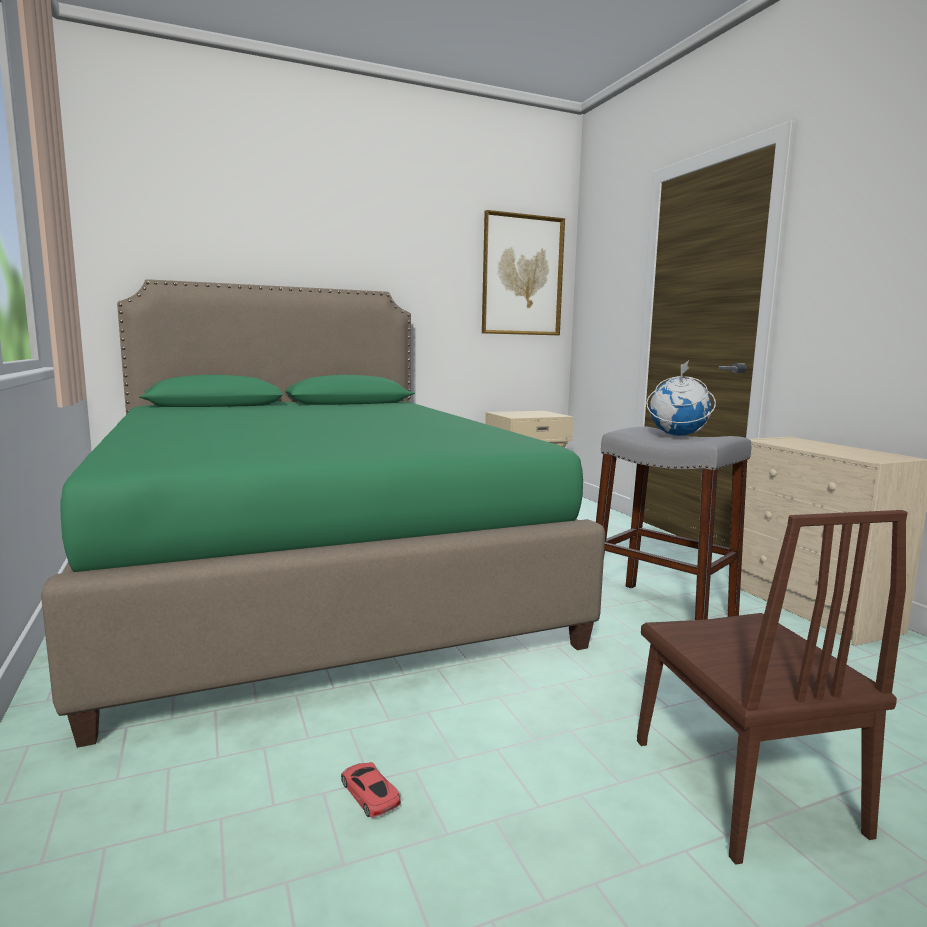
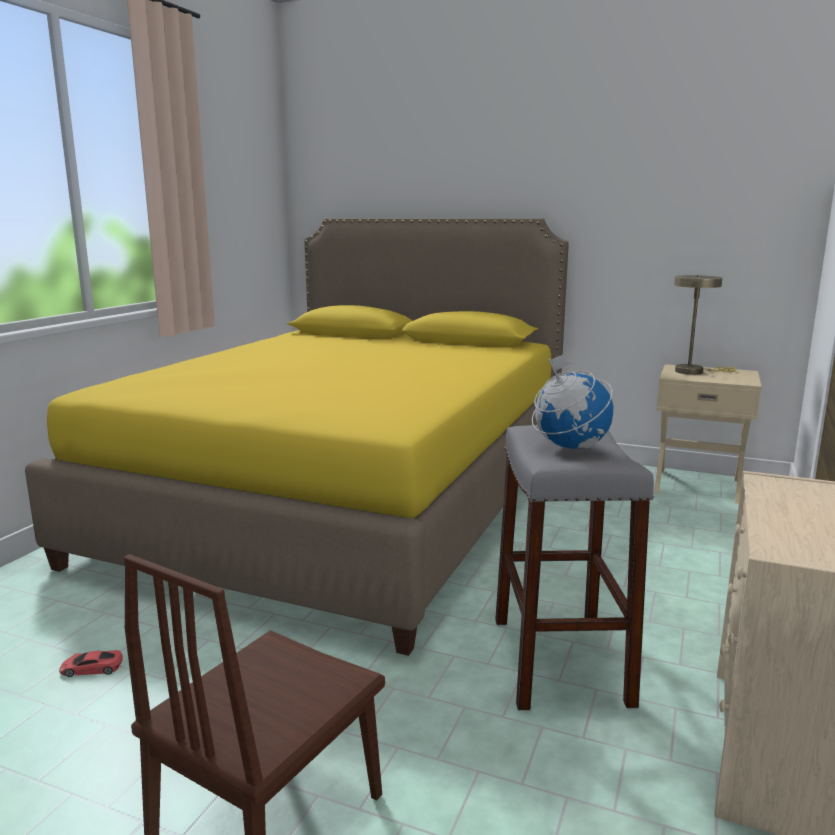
camera: 45 degrees right, 5 degrees up
green bed [41,279,605,748] -> yellow bed [25,218,569,656]
red toy car [341,762,401,818] -> red toy car turned 105 degrees counterclockwise [59,650,123,677]
picture [482,210,565,335] -> none
none -> beige table lamp [674,275,736,375]

